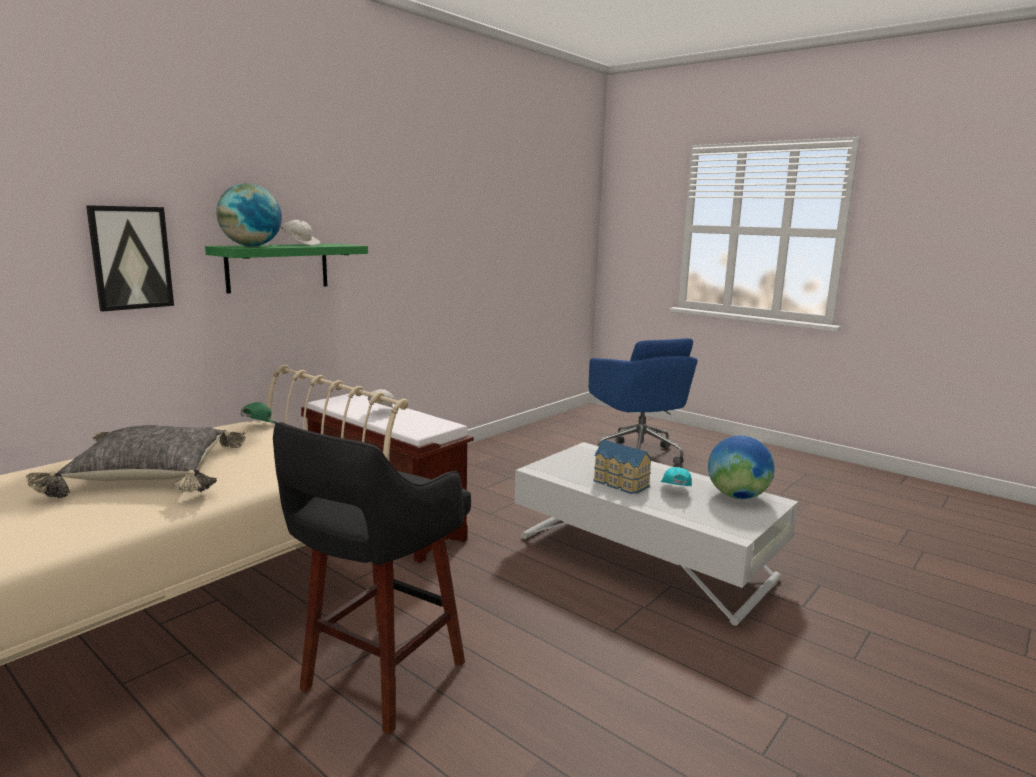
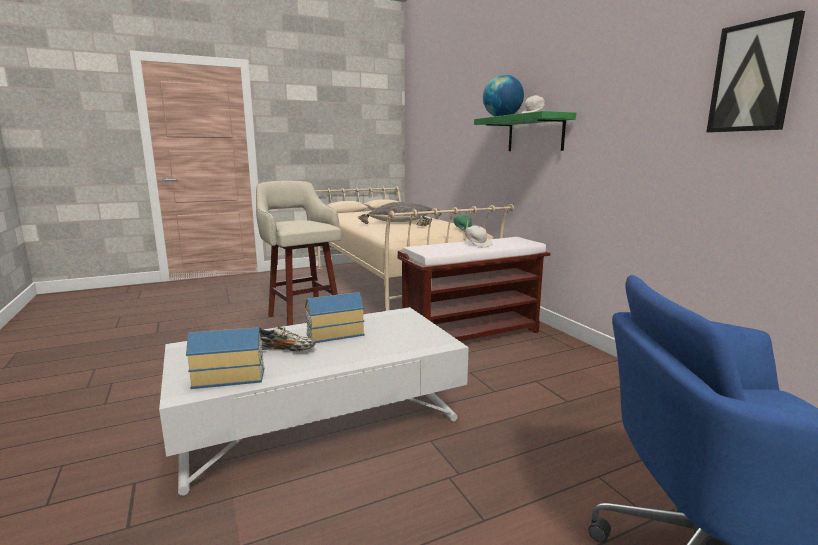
camera: 115 degrees right, 0 degrees up
picture [86,205,174,312] -> picture moved to [707,10,805,133]
black stool [273,422,471,735] -> beige stool [256,181,342,326]
turquoise cap [660,467,692,486] -> shoe [259,327,316,352]
globe [708,436,775,499] -> toy house [186,327,264,389]

